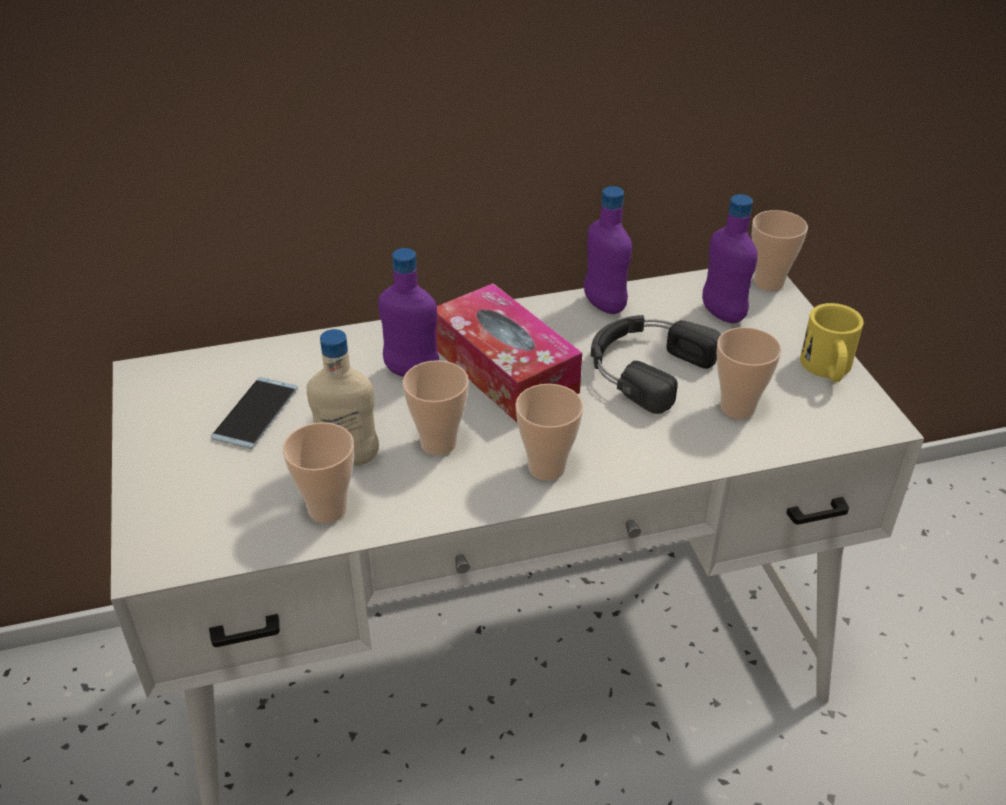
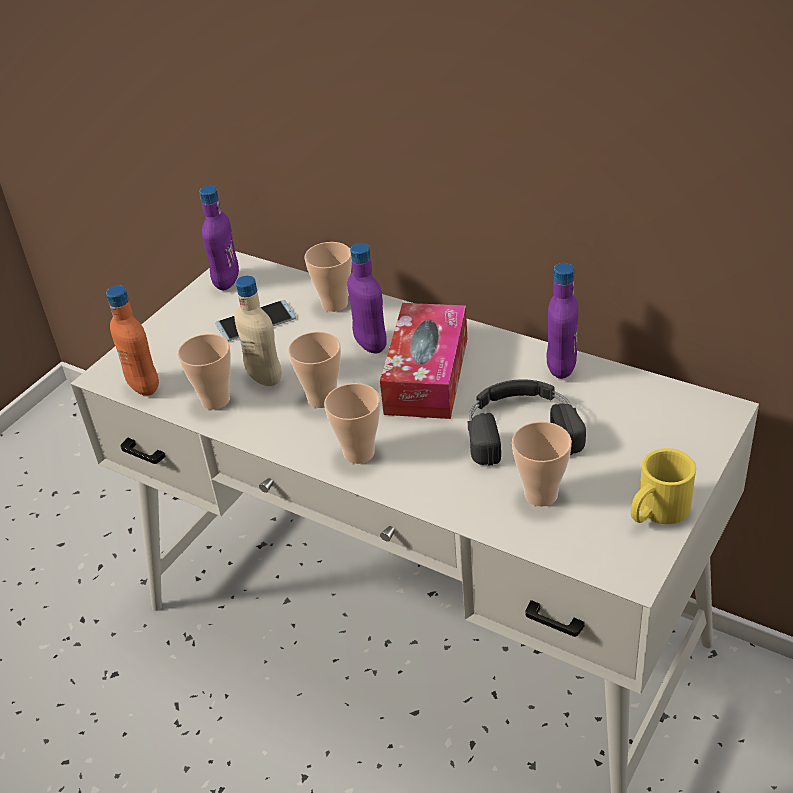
camera: 50 degrees right, 0 degrees up
purple bottle [702,194,758,323] -> purple bottle moved to [199,186,239,290]
cup [752,210,808,291] -> cup moved to [305,242,352,312]
none -> orange bottle [106,286,159,396]

